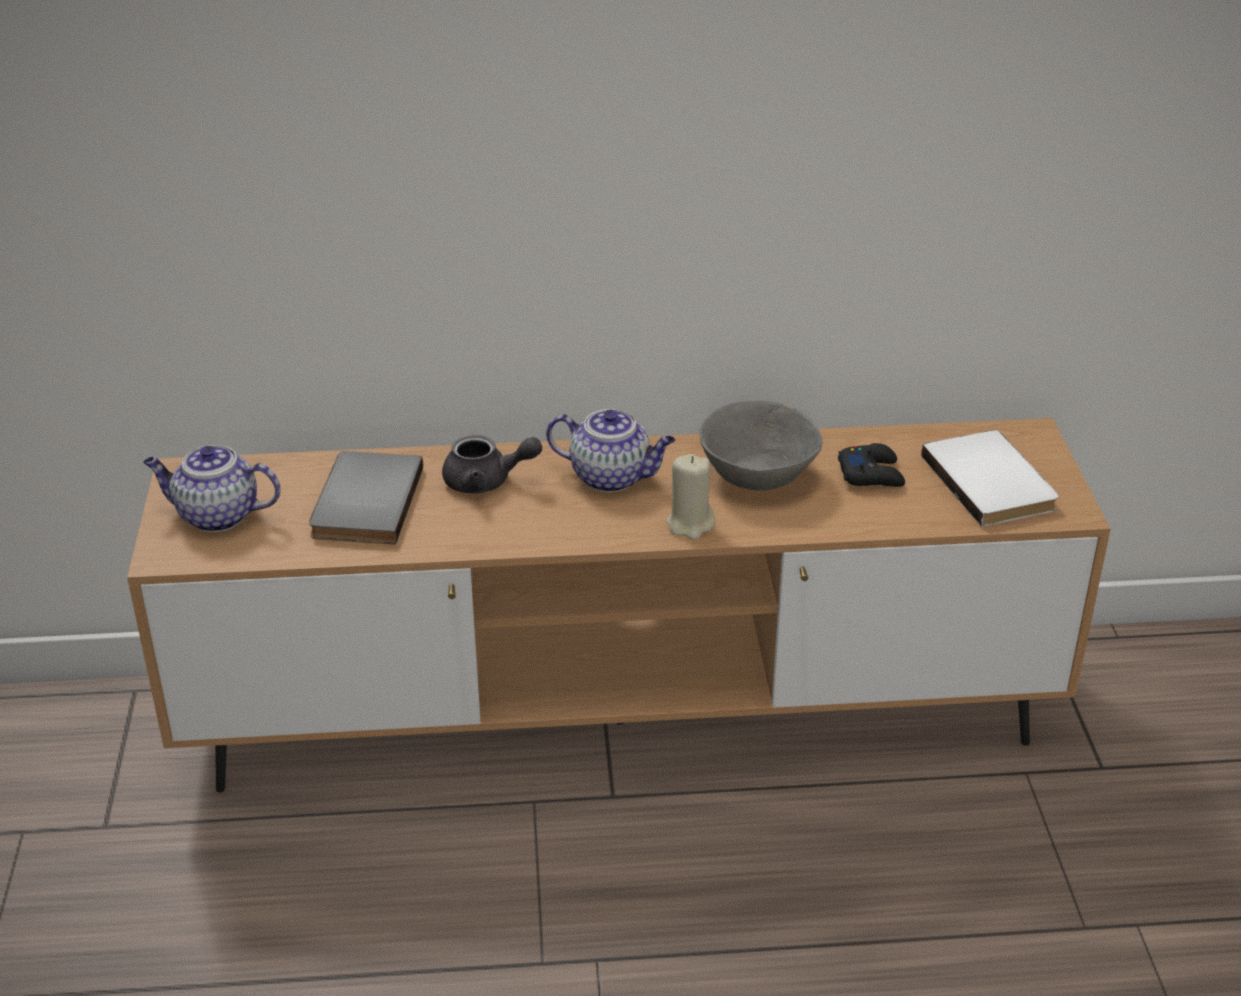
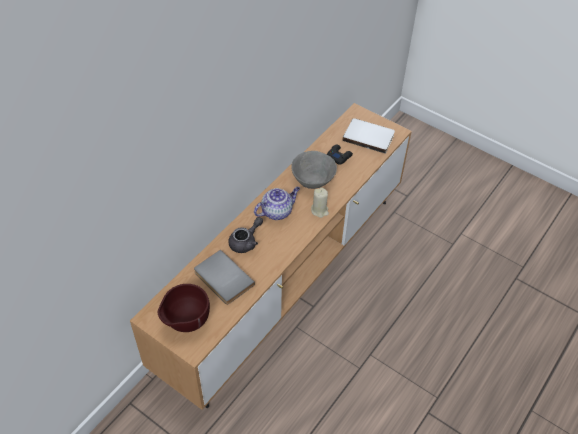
camera: 50 degrees left, 15 degrees up
teapot [143,445,281,532] -> brown bowl [158,284,210,332]

